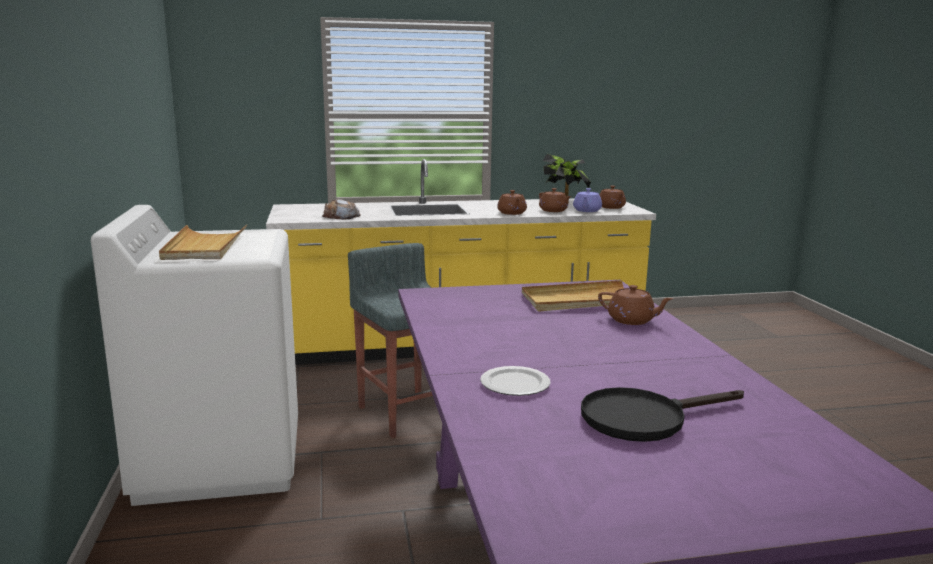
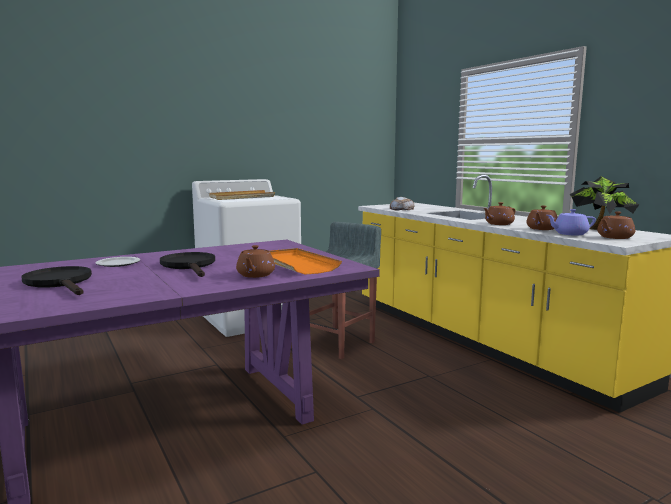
camera: 70 degrees right, 5 degrees down
beige tray [522,280,624,312] -> orange tray [270,248,342,275]
none -> black frying pan [160,252,215,277]

